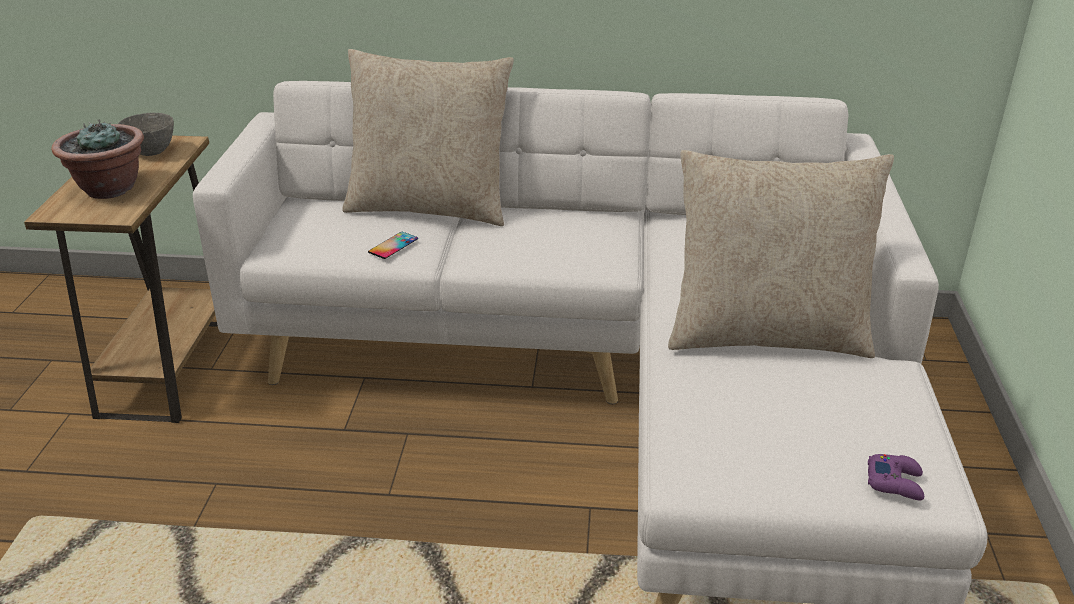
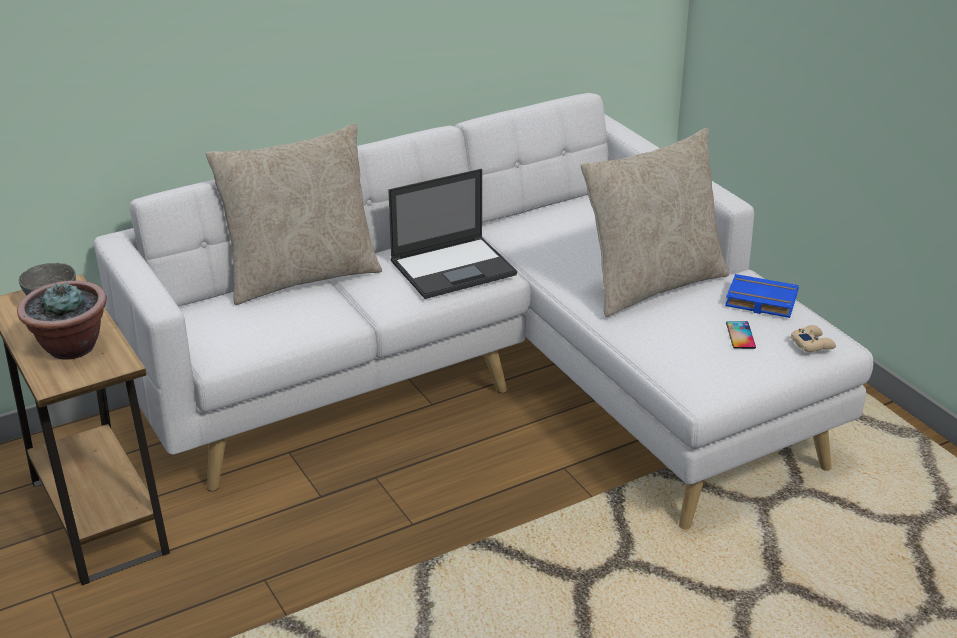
camera: 35 degrees left, 0 degrees up
phone [368,232,418,259] -> phone moved to [726,321,756,349]
purple game controller [868,454,924,500] -> beige game controller [790,325,836,352]
none -> laptop [388,169,517,299]
none -> blue book [725,274,799,318]

